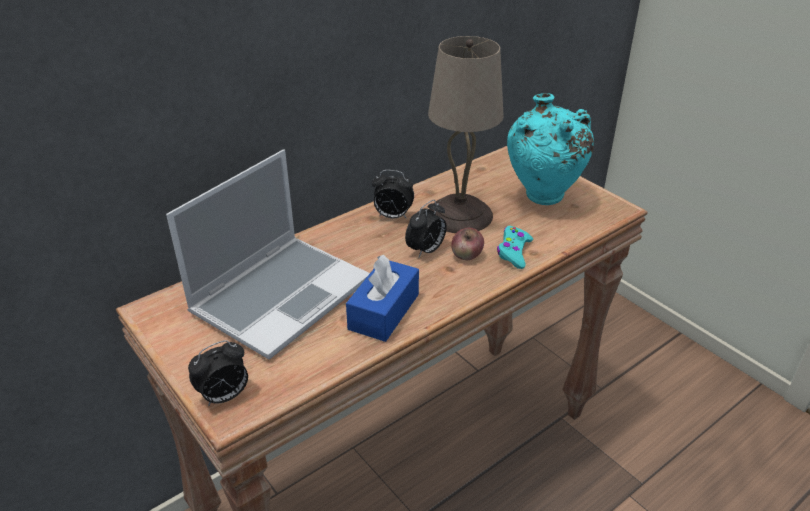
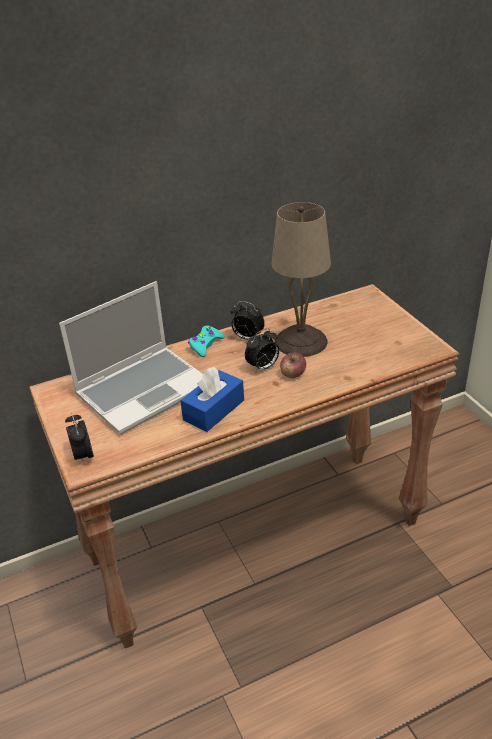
camera: 15 degrees right, 0 degrees up
alarm clock [188,340,248,406] -> alarm clock turned 90 degrees clockwise [65,413,94,464]
turquoise game controller [497,226,533,269] -> turquoise game controller moved to [188,325,225,357]
turquoise vase [507,93,594,205] -> none

